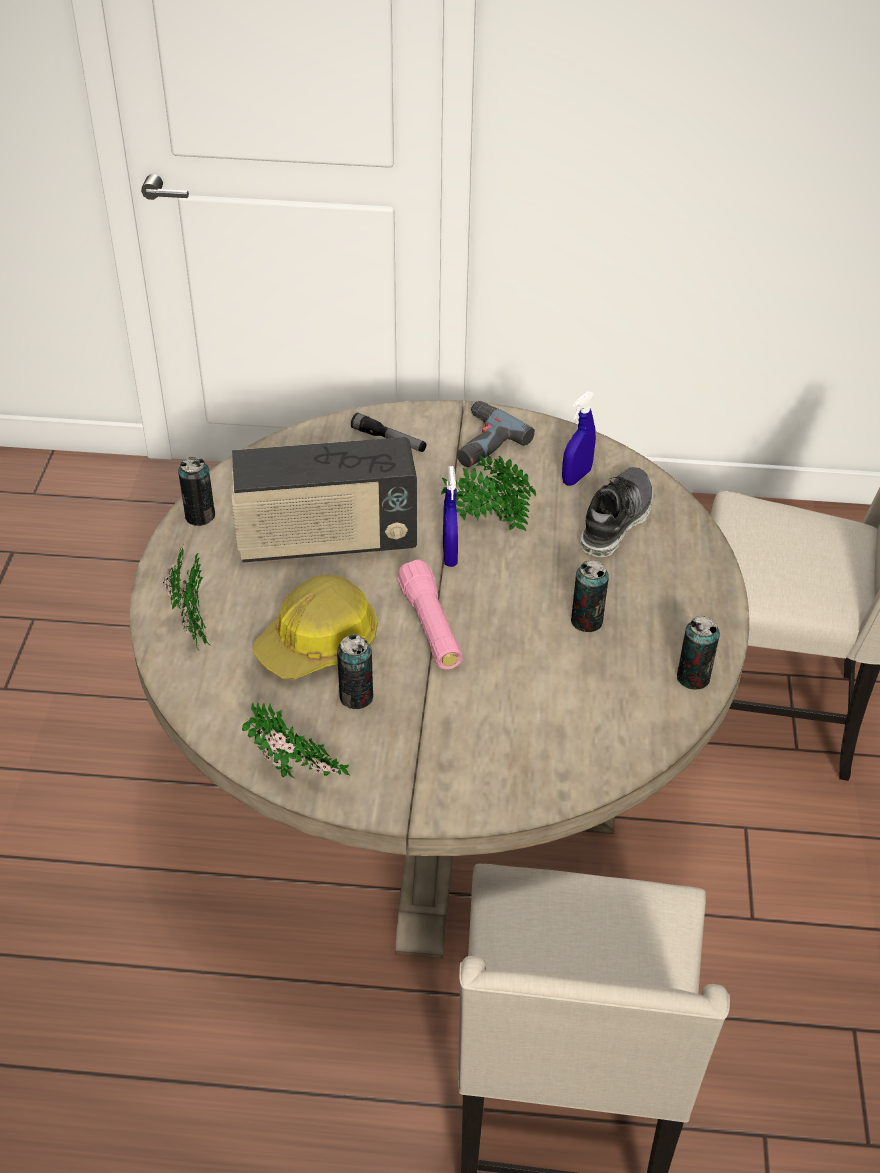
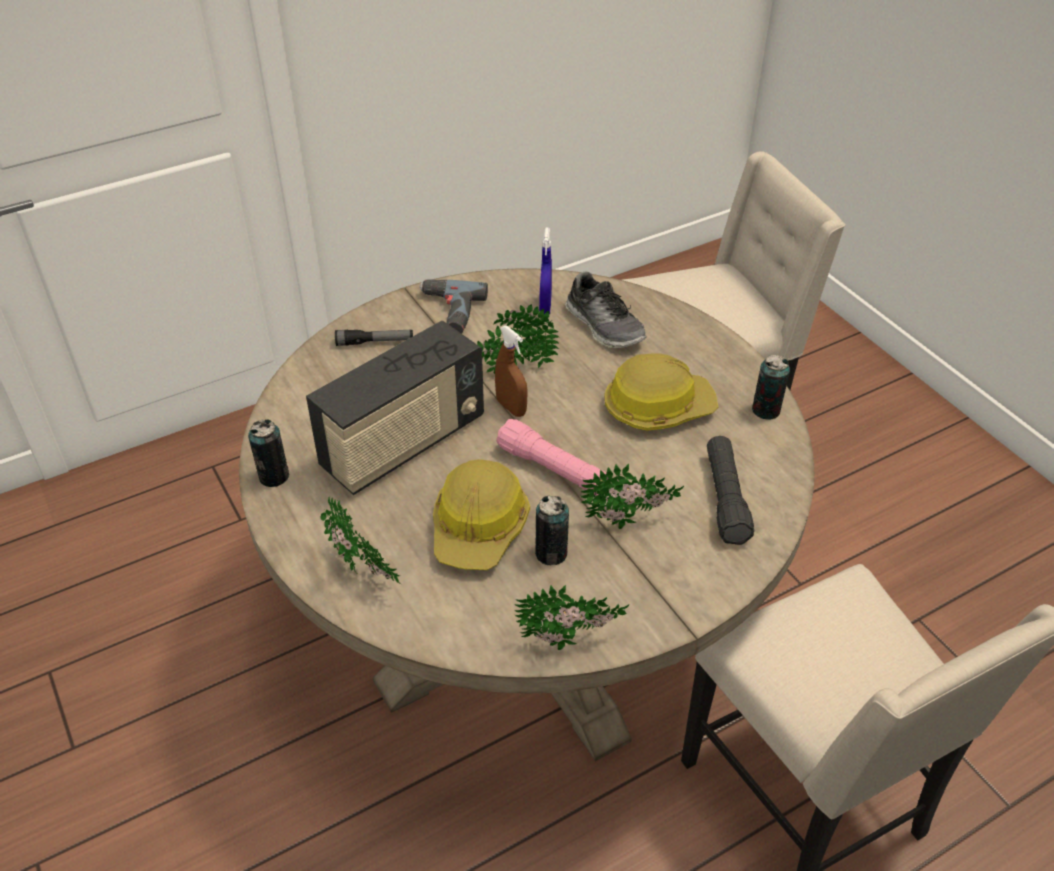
camera: 35 degrees left, 0 degrees up
blue spray bottle [443,466,458,567] -> brown spray bottle [495,326,528,417]
can [571,560,609,632] -> hard hat [604,353,718,431]
shoe [581,467,653,558] -> shoe turned 150 degrees clockwise [565,272,647,348]
none -> potted plant [581,464,684,529]
none -> black flashlight [707,436,754,545]

